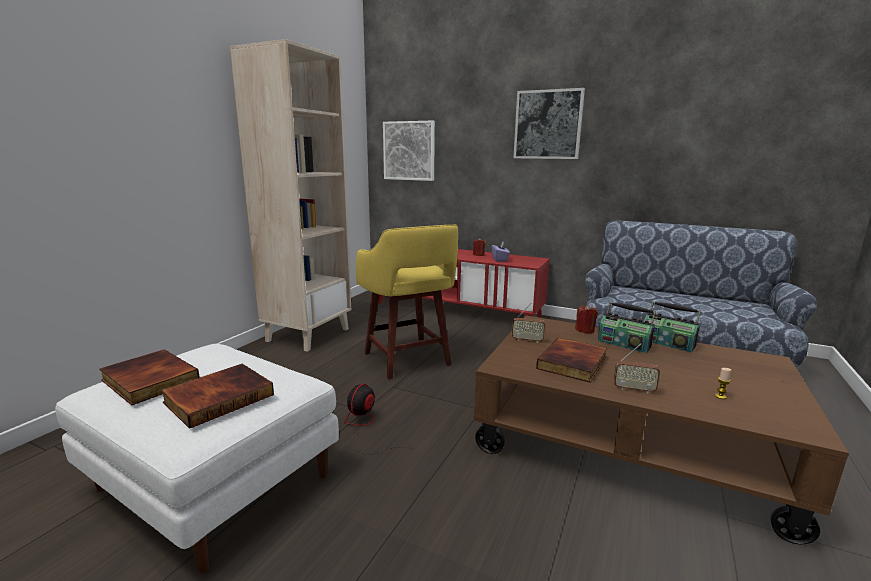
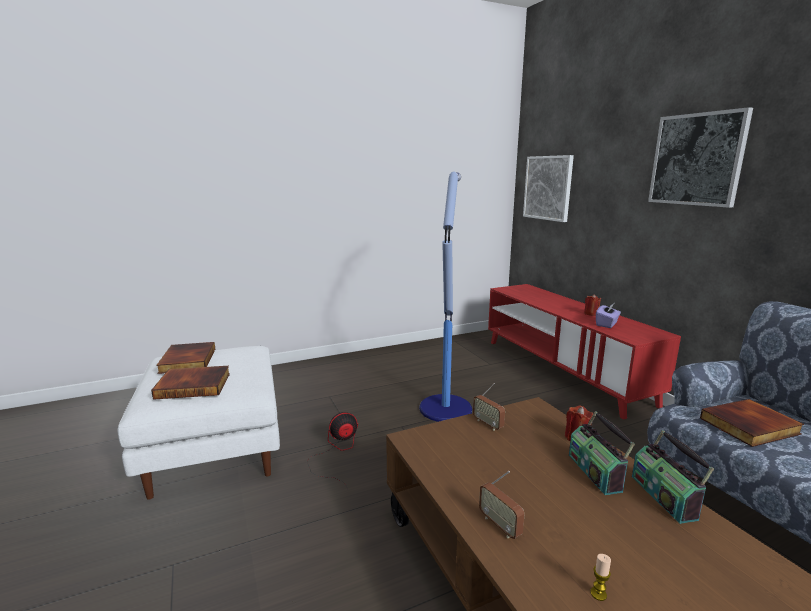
camera: 40 degrees right, 0 degrees up
beige bookcase [230,39,351,352] -> none
yellow stool [356,225,458,380] -> floor lamp [419,171,472,422]
book [536,338,607,383] -> book moved to [700,399,804,447]

